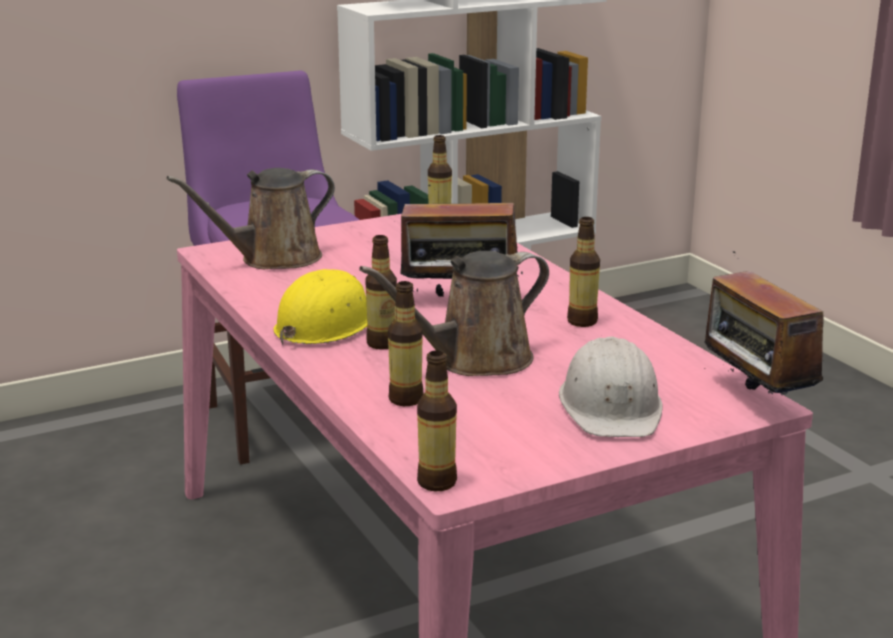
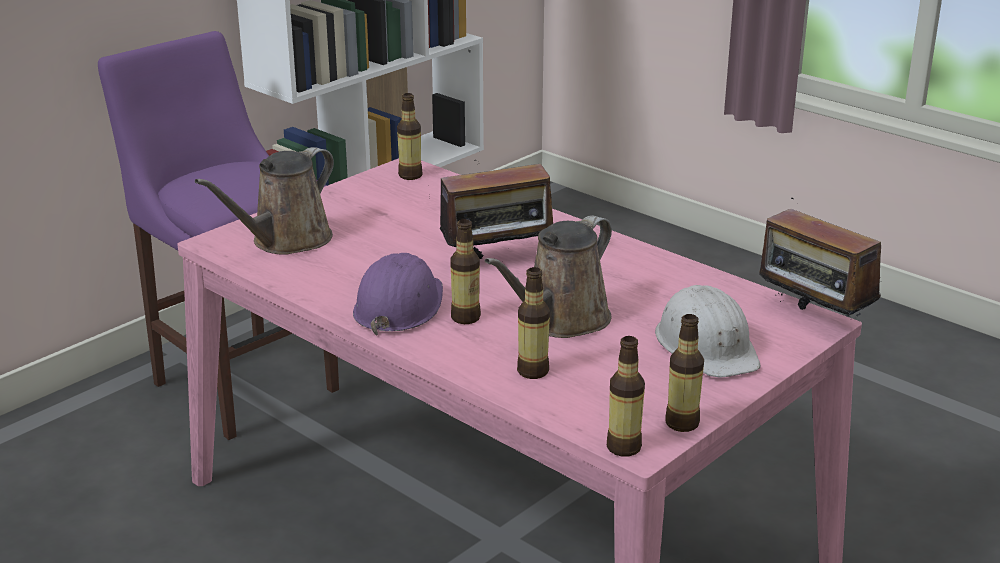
camera: 20 degrees left, 5 degrees up
yellow hard hat [273,269,368,345] -> purple hard hat [353,253,443,335]
bottle [567,217,600,327] -> bottle moved to [665,314,704,432]

